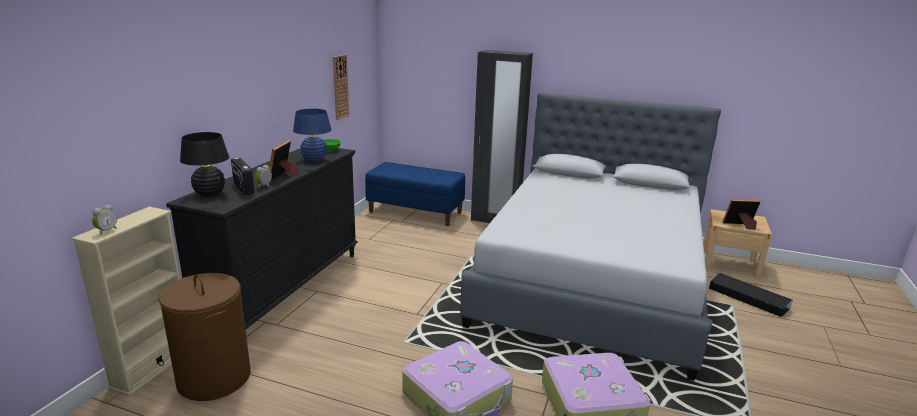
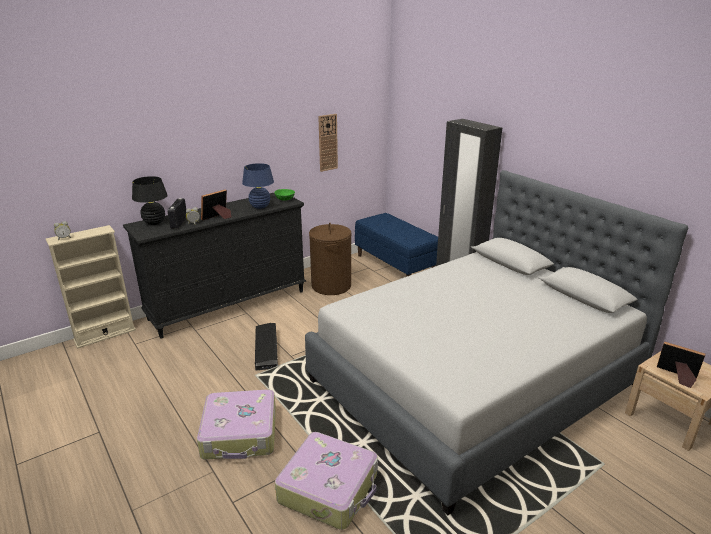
camera: 35 degrees right, 5 degrees up
brown laundry basket [158,273,251,401] -> brown laundry basket moved to [309,223,351,295]
black storage box [709,273,793,317] -> black storage box moved to [255,323,278,370]

